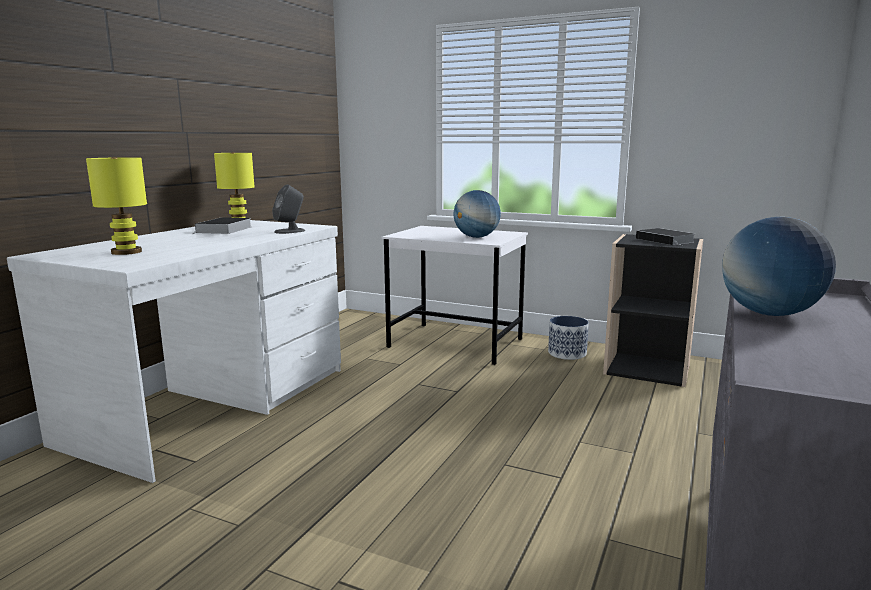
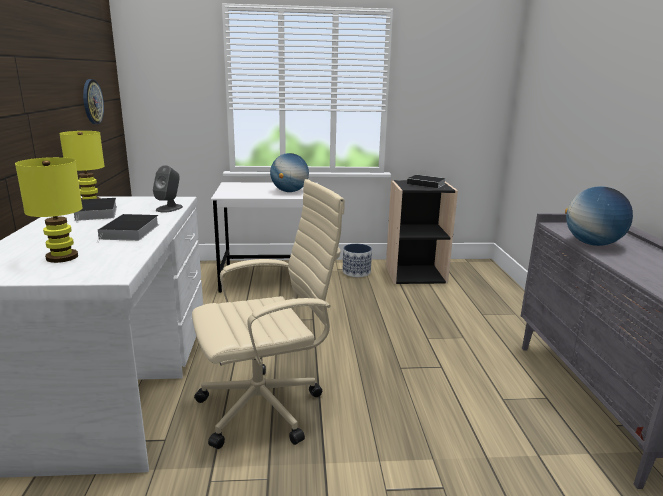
camera: 30 degrees left, 5 degrees up
none -> wall clock [83,79,104,124]
none -> book [96,214,159,243]
none -> beige office chair [192,179,345,449]

